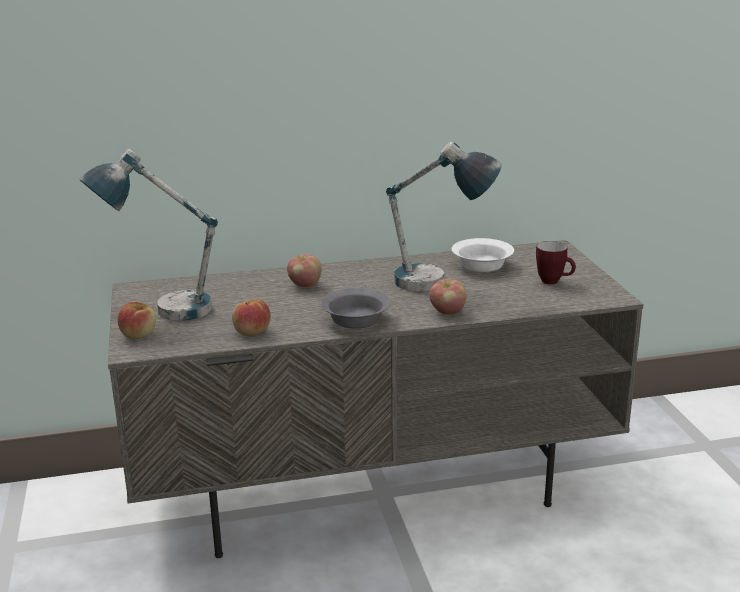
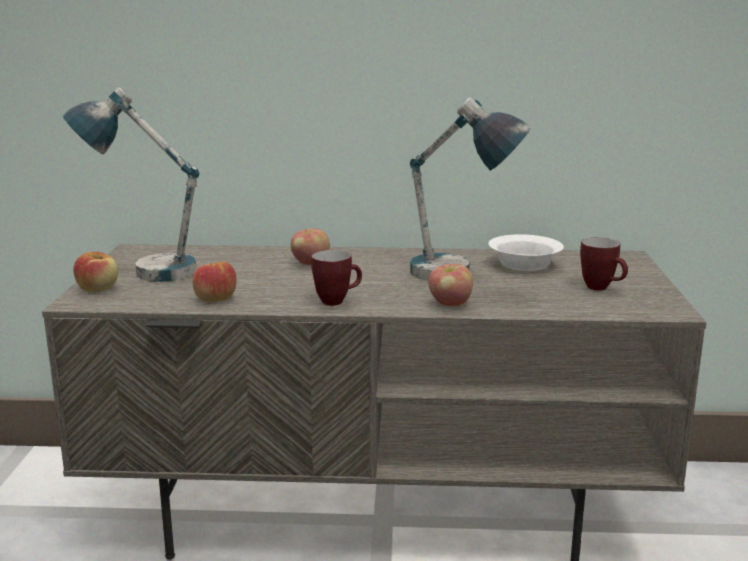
camera: 15 degrees right, 5 degrees down
grey bowl [320,288,391,329] -> mug [311,250,362,306]

